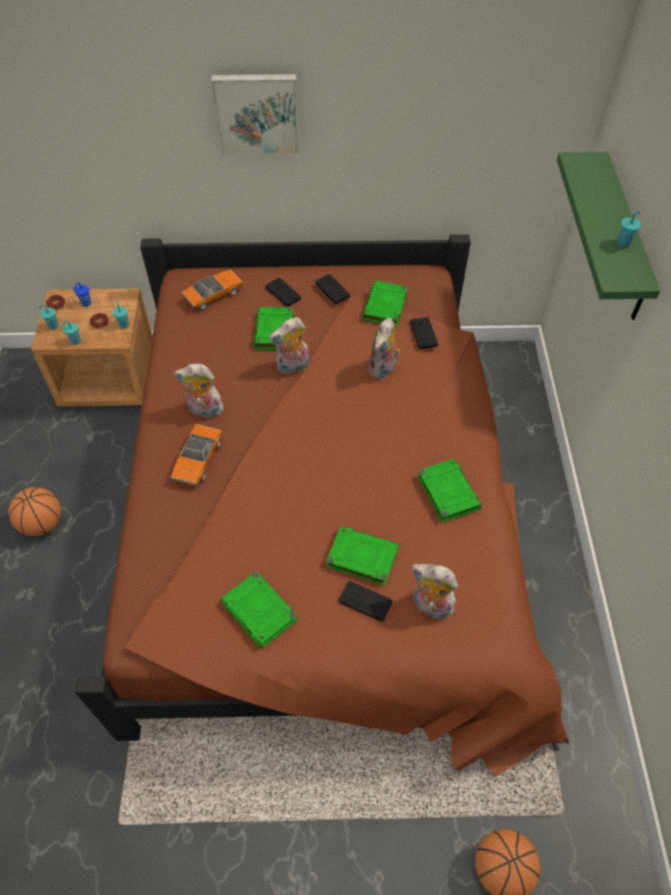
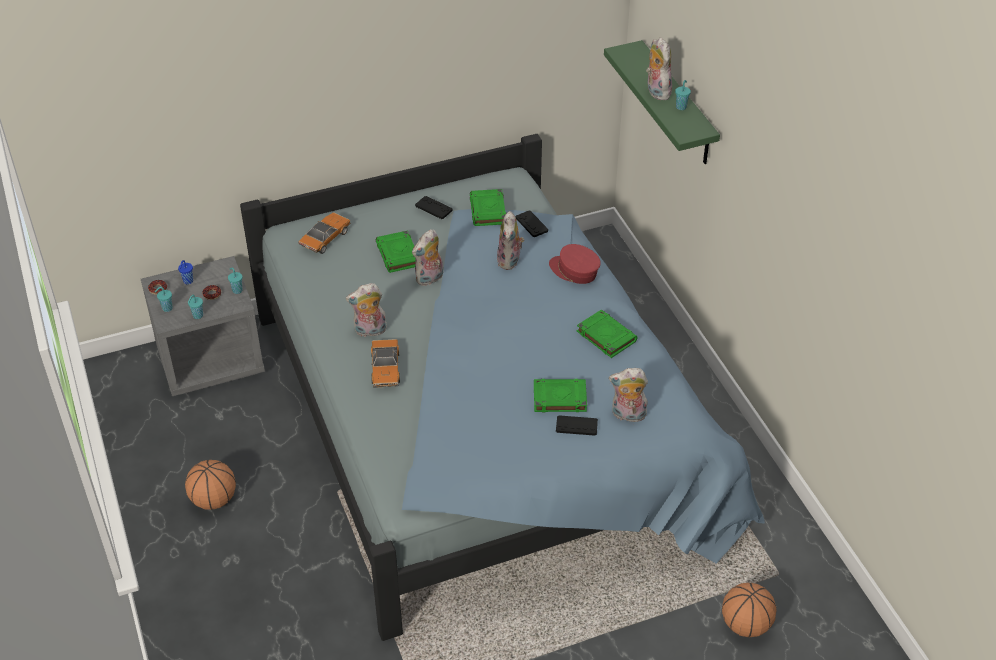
camera: 20 degrees left, 10 degrees down
brown nightstand [31,288,153,407] -> grey nightstand [141,256,265,396]
brown bed [75,234,569,777] -> blue bed [240,134,765,641]
picture [211,74,299,156] -> none
green book [221,571,297,649] -> none
black game controller [266,278,301,307] -> none
none -> red cap [549,244,601,284]
none -> plush toy [646,37,672,100]

